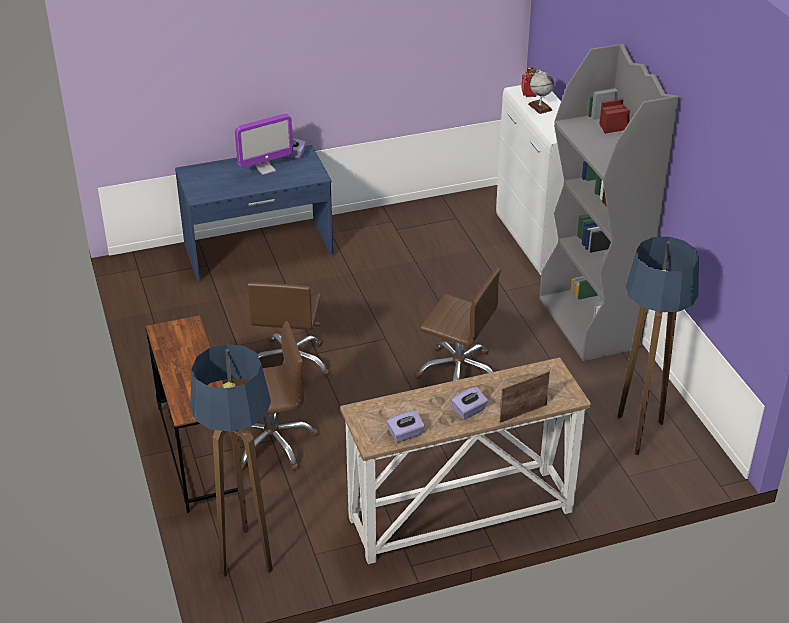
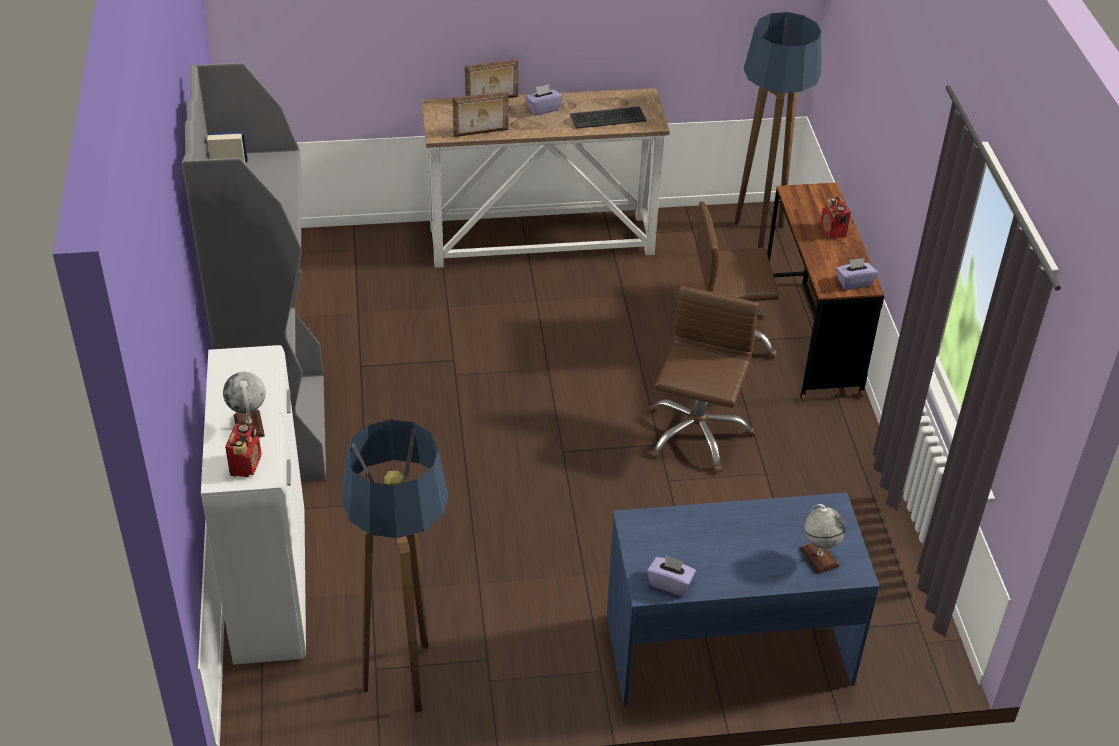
camera: 170 degrees left, 5 degrees up
monitor [235,114,293,175] -> none
purple tissue box [387,411,425,443] -> purple tissue box moved to [836,258,878,290]
brown office chair [415,268,501,381] -> none
floor lamp [617,237,699,455] -> floor lamp moved to [342,420,449,713]
none -> picture frame [452,91,509,137]
none -> keyboard [570,106,647,129]
none -> globe [799,504,846,574]
none -> radio [820,197,851,238]

